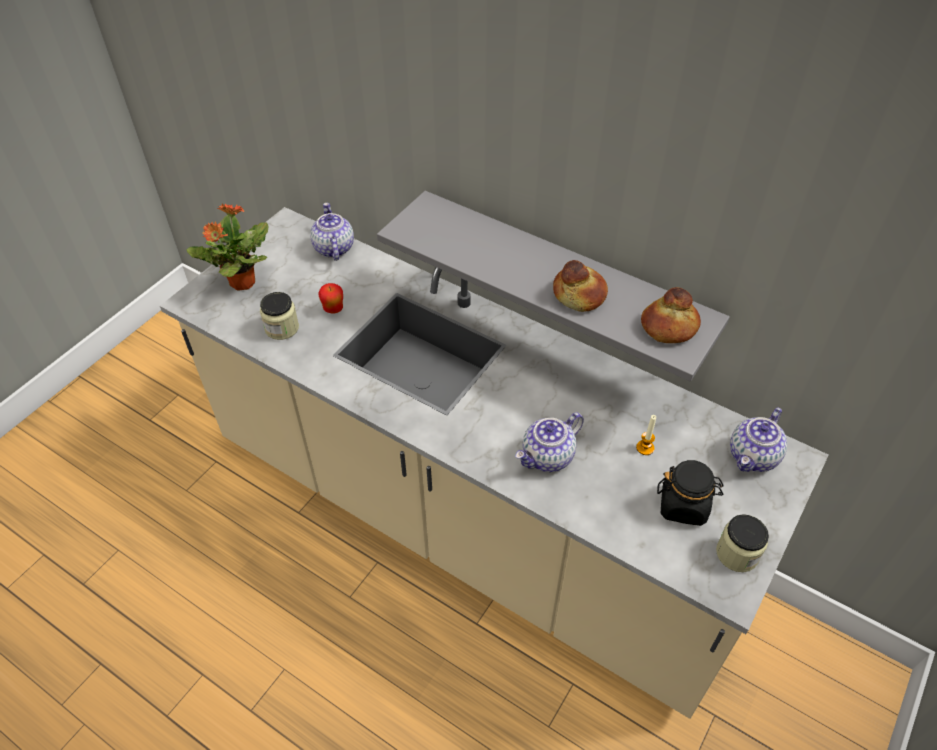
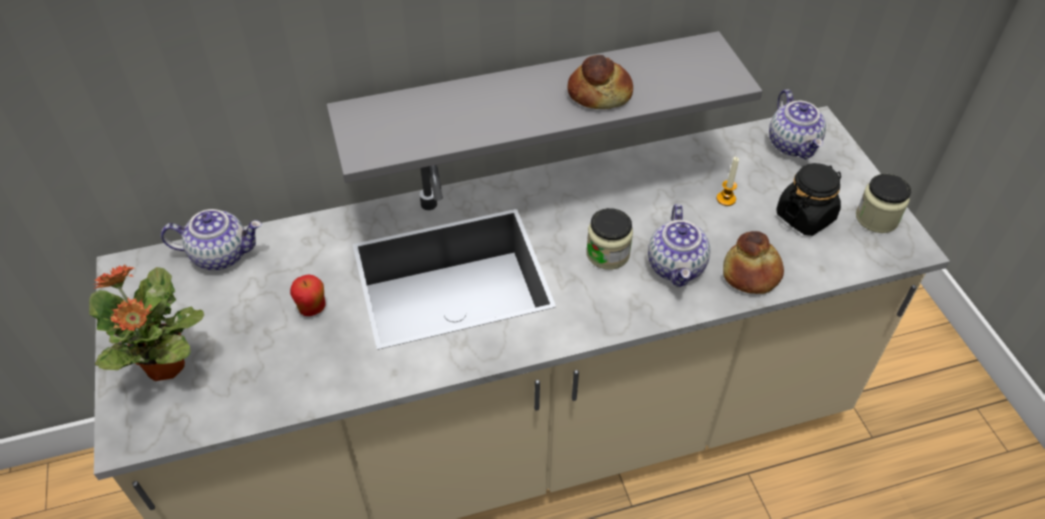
camera: 50 degrees left, 0 degrees up
jar [260,292,299,340] -> jar moved to [586,208,633,270]
teapot [310,203,354,261] -> teapot turned 150 degrees clockwise [161,209,262,270]
bread [641,287,701,343] -> bread moved to [723,231,784,294]

